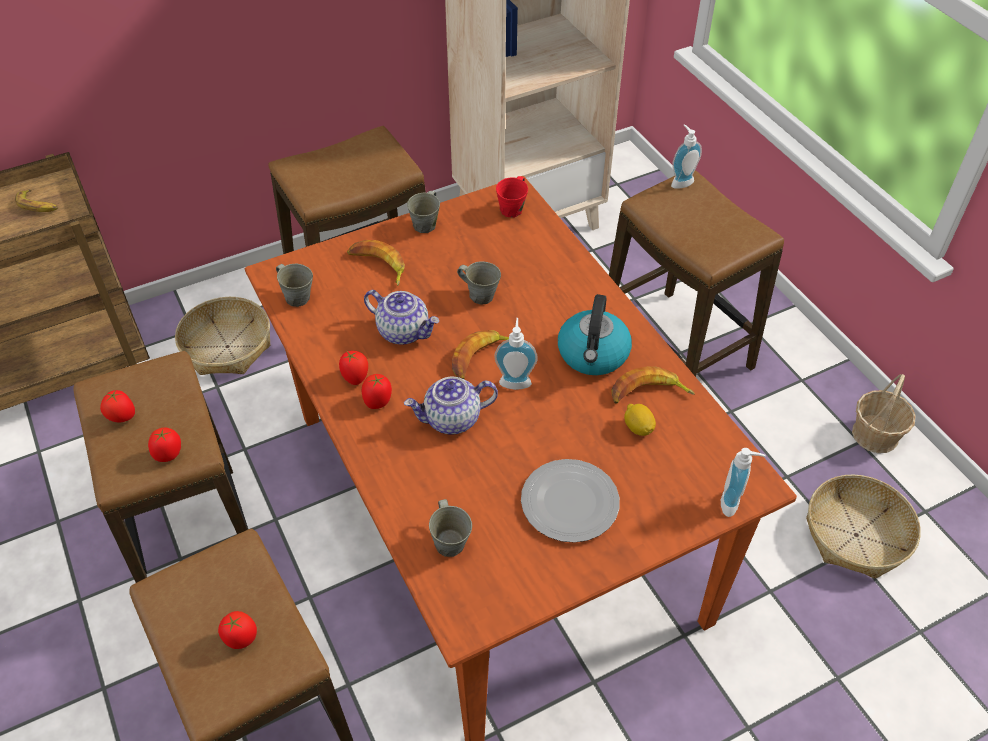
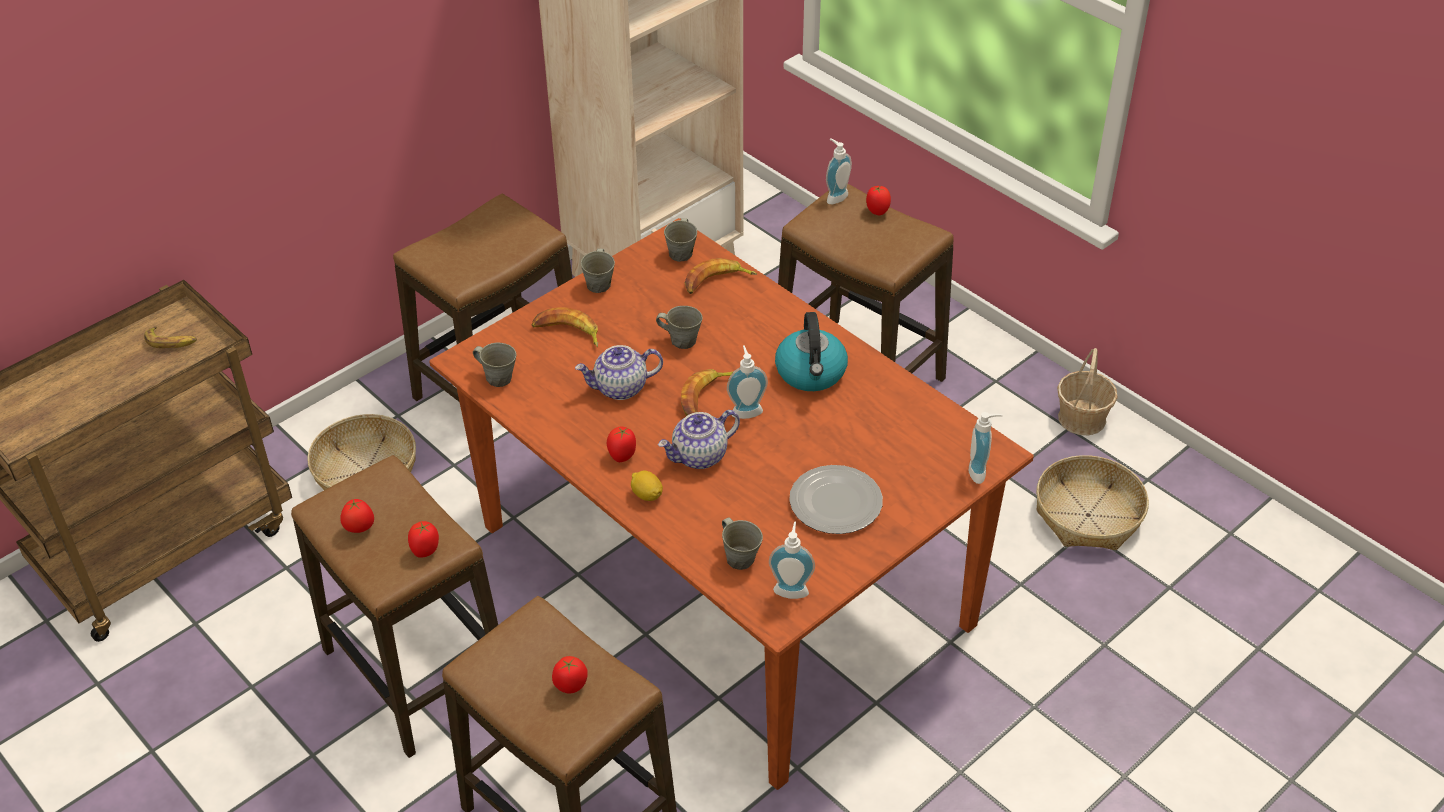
camera: 15 degrees left, 5 degrees down
tomato [339,351,368,385] -> tomato moved to [866,186,891,215]
teapot [364,290,439,345] -> teapot turned 150 degrees clockwise [575,345,663,400]
red mug [496,176,528,217] -> grey mug [664,218,697,262]
banana [612,366,695,404] -> banana moved to [685,258,757,294]
lemon [624,404,656,436] -> lemon moved to [631,471,663,501]
none -> soap dispenser [769,522,815,599]

